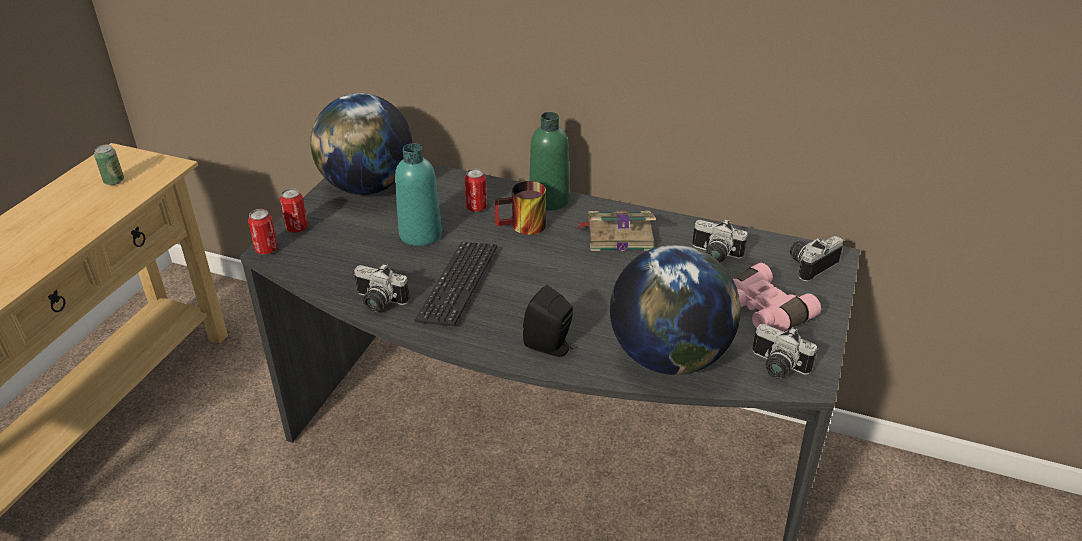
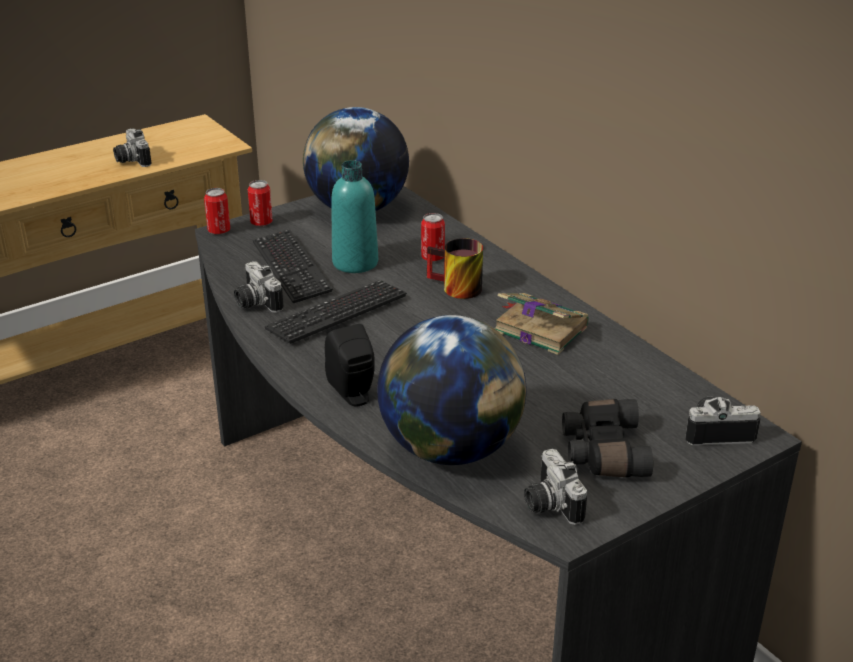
camera: 35 degrees right, 5 degrees down
can [94,144,124,185] -> none
green bottle [529,112,570,211] -> none
camera [692,219,748,262] -> camera moved to [113,129,152,167]
pink binoculars [733,263,821,331] -> black binoculars [562,399,653,477]
none -> keyboard [253,230,333,303]

